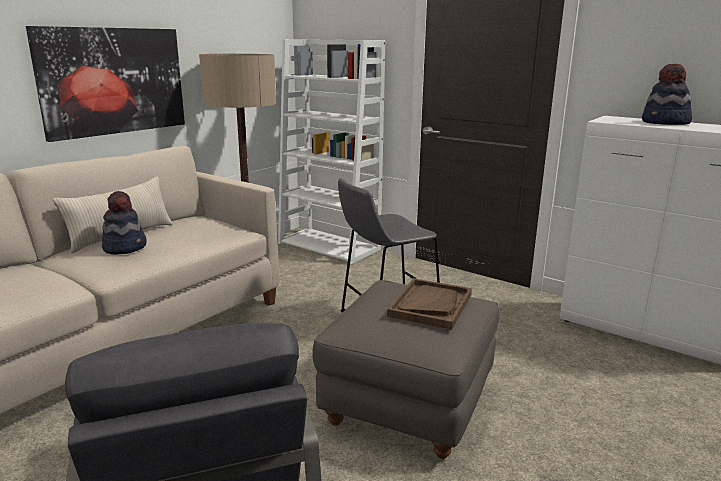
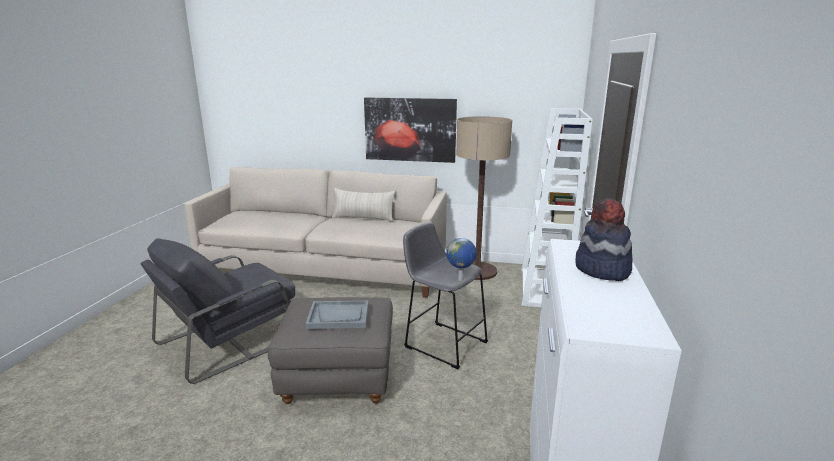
camera: 65 degrees right, 0 degrees up
hat [102,191,147,255] -> none
brown tray [387,278,472,330] -> grey tray [306,300,368,329]
none -> globe [446,238,477,281]

